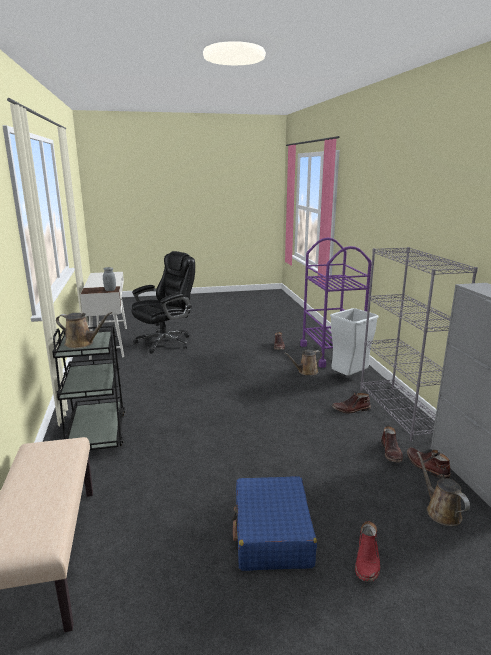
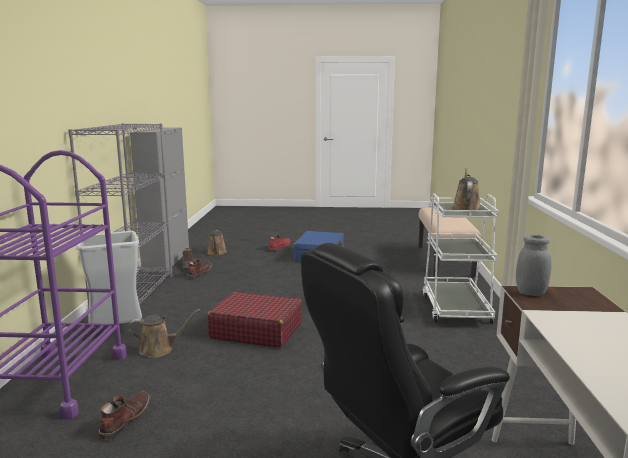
camera: 165 degrees left, 5 degrees down
black cart [52,325,125,450] -> white cart [422,193,499,324]
brown watering can [56,312,112,348] -> brown watering can turned 75 degrees clockwise [452,168,481,210]
brown boot [332,393,371,413] -> none
none -> red suitcase [207,292,302,348]

